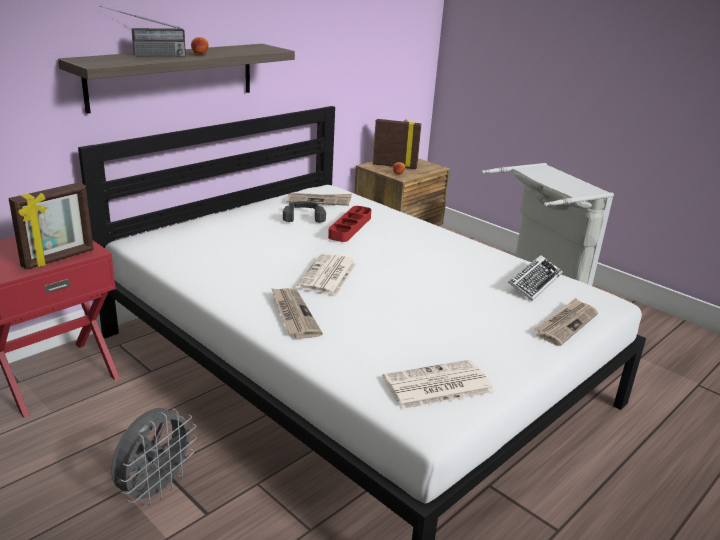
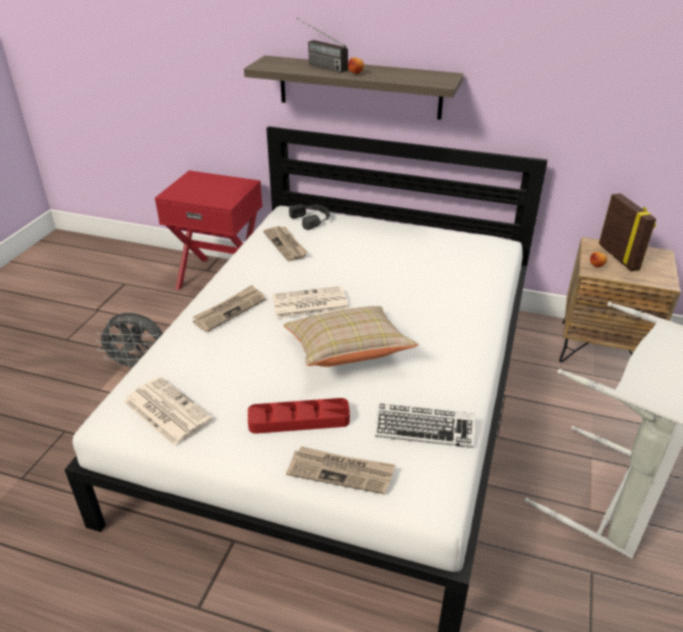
camera: 65 degrees right, 10 degrees up
picture frame [8,182,94,270] -> none
black headphones [283,201,326,223] -> black headphones moved to [289,204,330,230]
newspaper [286,193,352,206] -> newspaper moved to [263,226,308,261]
red tray [328,206,371,242] -> red tray moved to [248,398,350,434]
none -> beige pillow [283,306,419,367]

